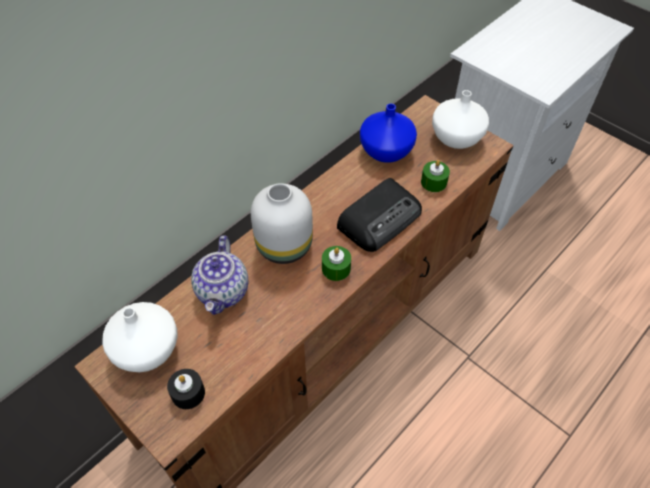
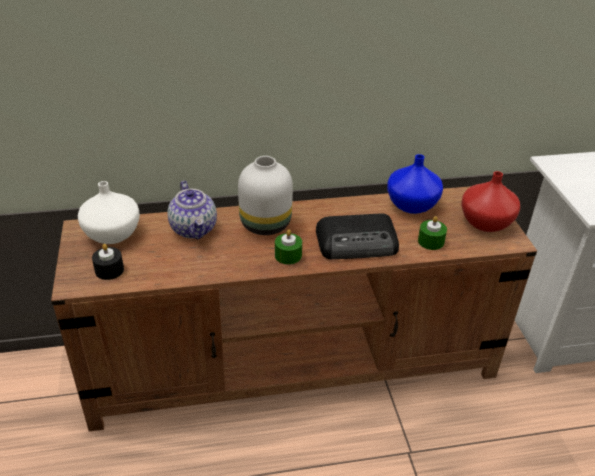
camera: 35 degrees right, 15 degrees down
teapot [191,236,248,315] -> teapot turned 60 degrees counterclockwise [167,181,217,239]
white vase [432,90,489,149] -> red vase [461,171,520,232]

